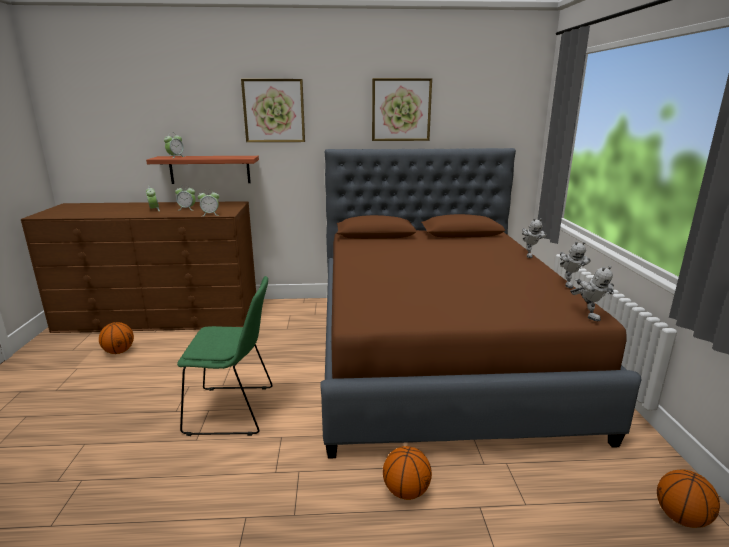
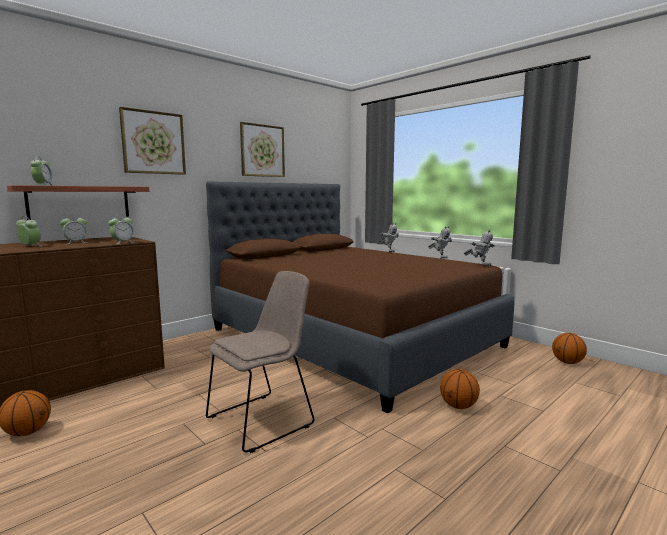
camera: 40 degrees left, 10 degrees down
green chair [177,276,273,436] -> beige chair [206,271,314,453]

